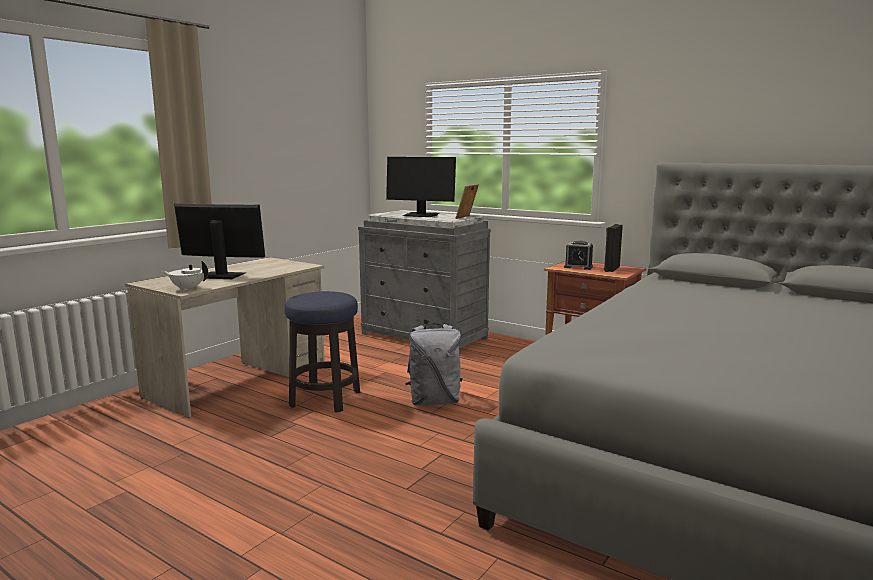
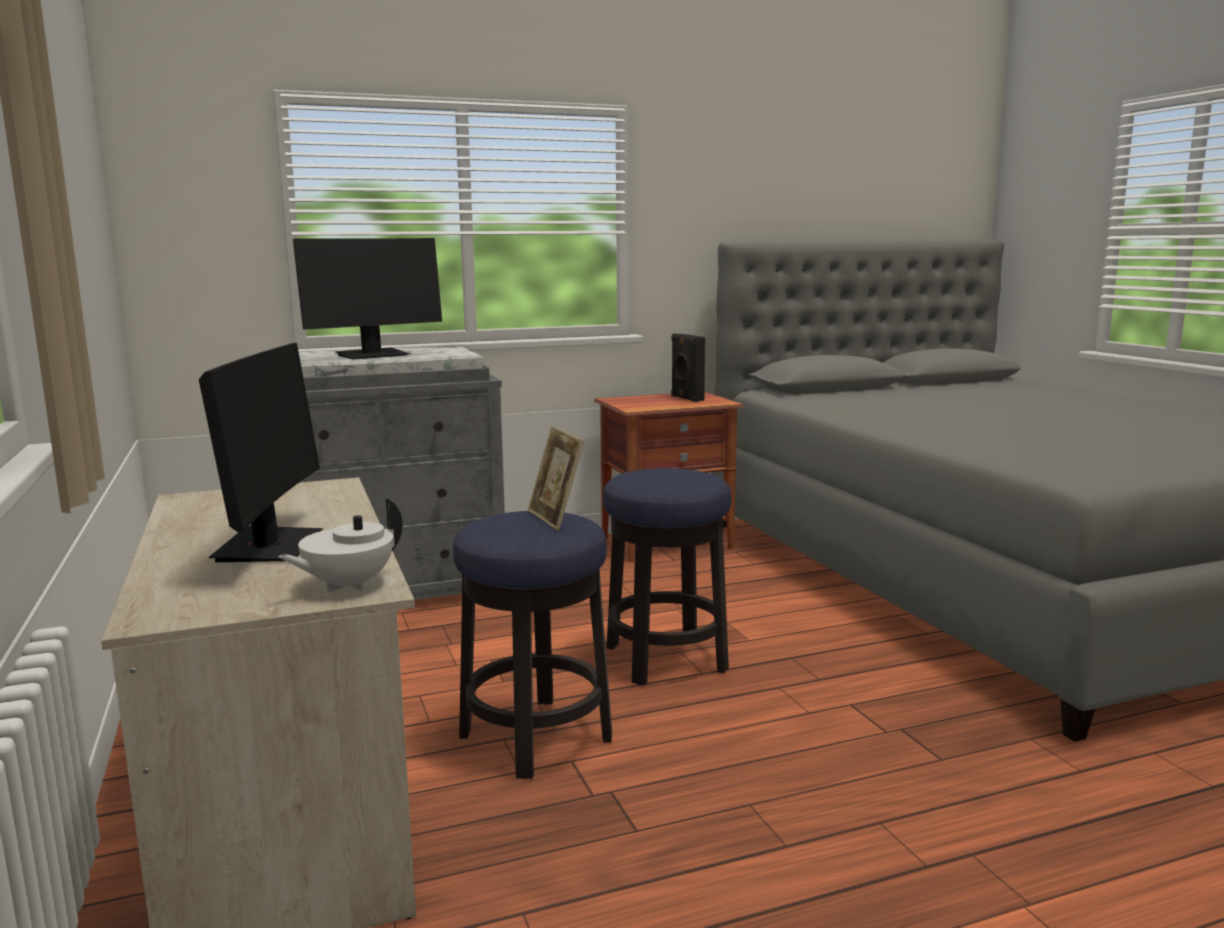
camera: 55 degrees left, 0 degrees up
monitor [174,203,265,279] -> monitor turned 135 degrees clockwise [199,343,323,562]
grey backpack [406,323,463,406] -> stool [603,468,731,685]
picture frame [456,184,479,219] -> picture frame moved to [528,426,584,531]
alarm clock [564,241,593,270] -> none

